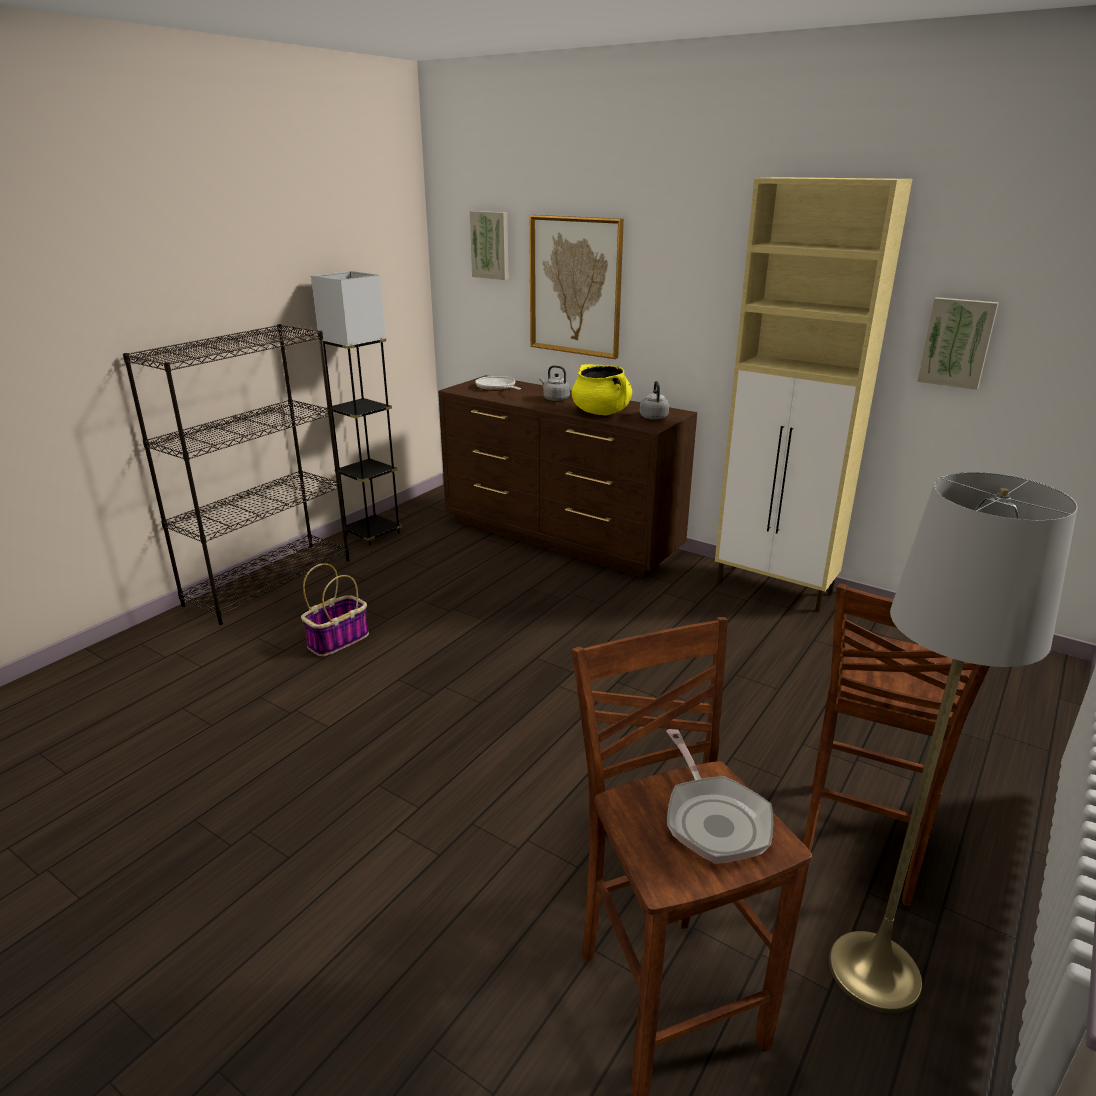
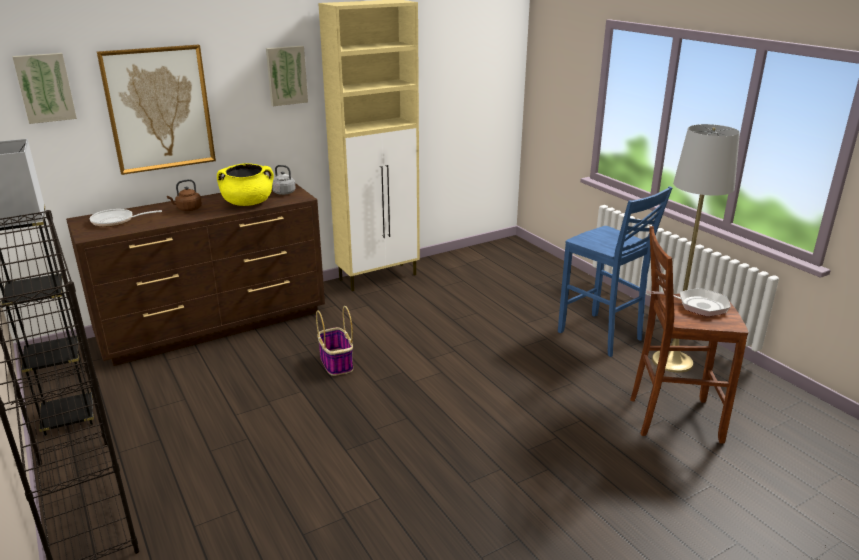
camera: 65 degrees left, 0 degrees up
basket [301,563,369,656] -> basket moved to [316,306,353,376]
grey kettle [540,365,570,401] -> brown kettle [167,179,202,211]
brown stool [803,583,990,906] -> blue stool [558,186,673,357]
picture [917,297,999,390] -> picture moved to [266,46,308,106]

